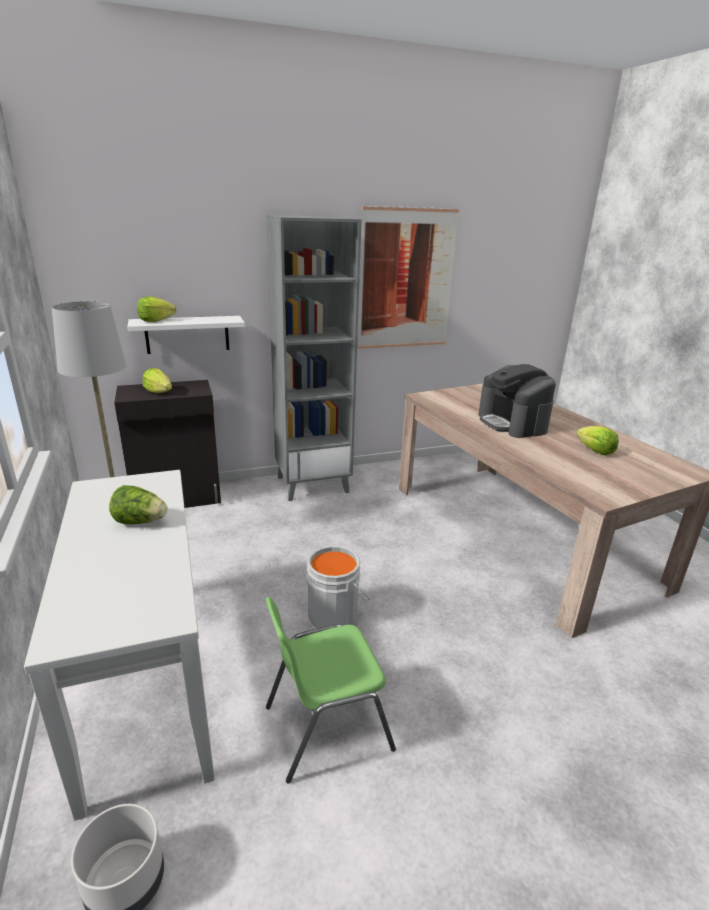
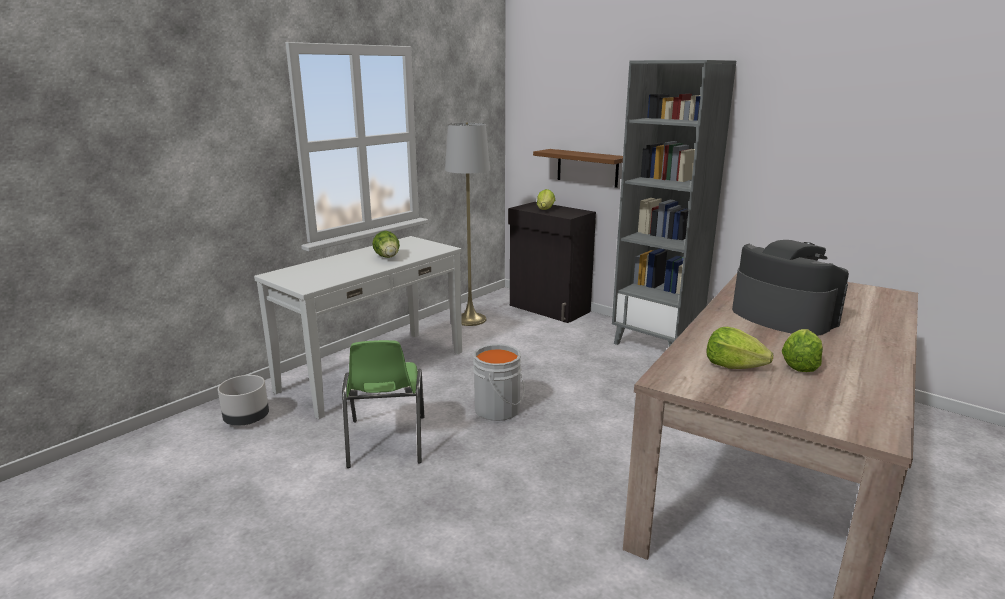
camera: 60 degrees right, 5 degrees down
white shelf [127,316,245,354] -> brown shelf [533,149,623,188]
lettuce [137,297,176,322] -> lettuce moved to [706,327,773,369]
green chair [265,597,396,784] -> green chair turned 135 degrees counterclockwise [342,340,424,468]
picture [357,206,459,349] -> none
coffee machine [478,364,556,438] -> coffee machine turned 105 degrees clockwise [732,240,849,336]

